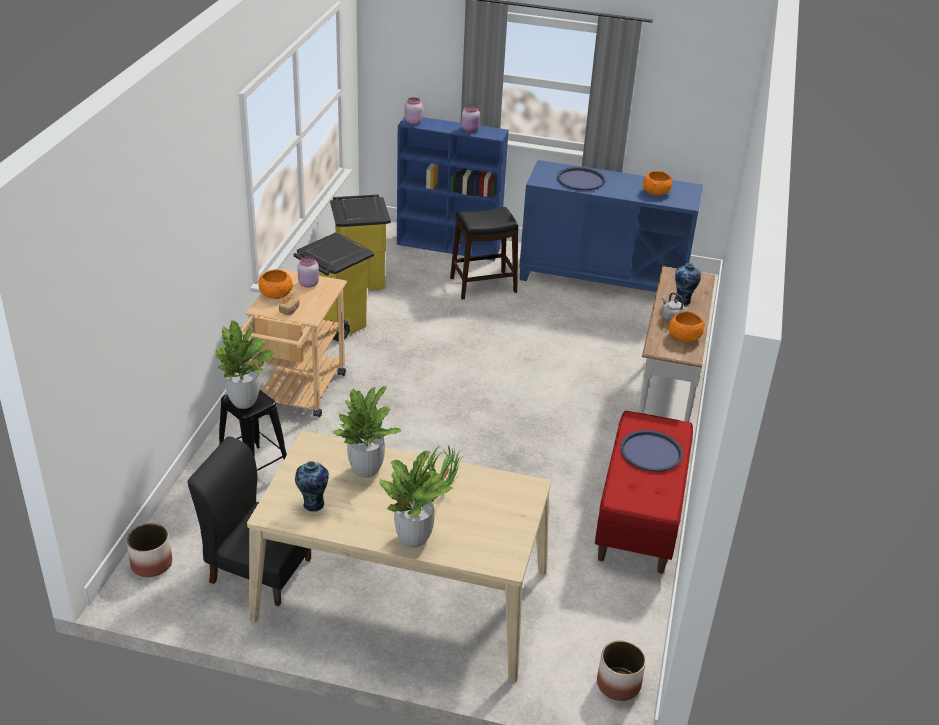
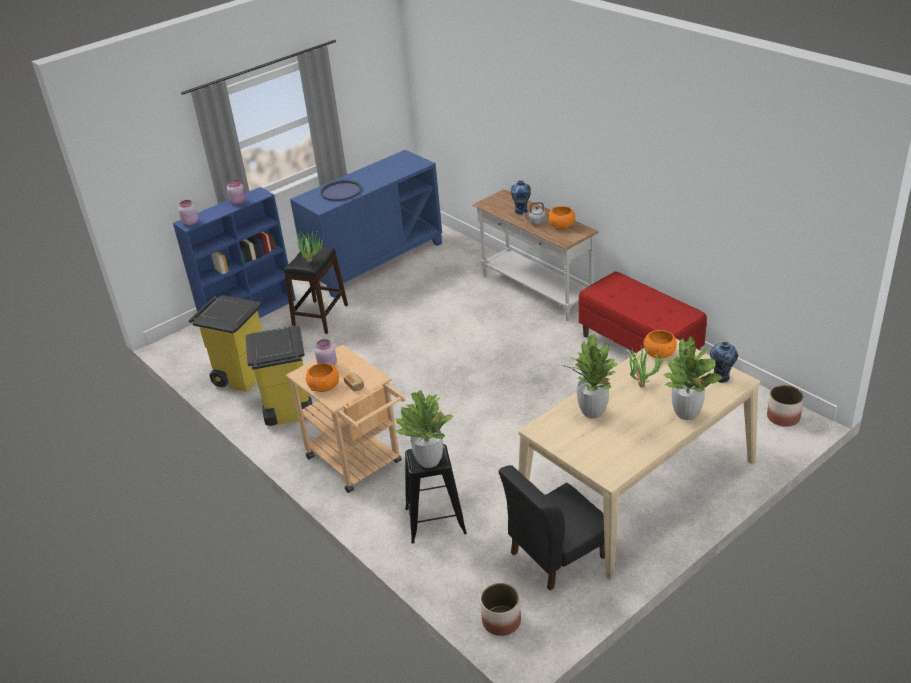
camera: 50 degrees left, 0 degrees up
vase [295,461,329,512] -> vase moved to [710,341,738,383]
blue tray [620,430,683,472] -> none
orange bowl [642,171,672,195] -> orange bowl moved to [644,330,677,359]
none -> potted plant [297,230,324,263]

